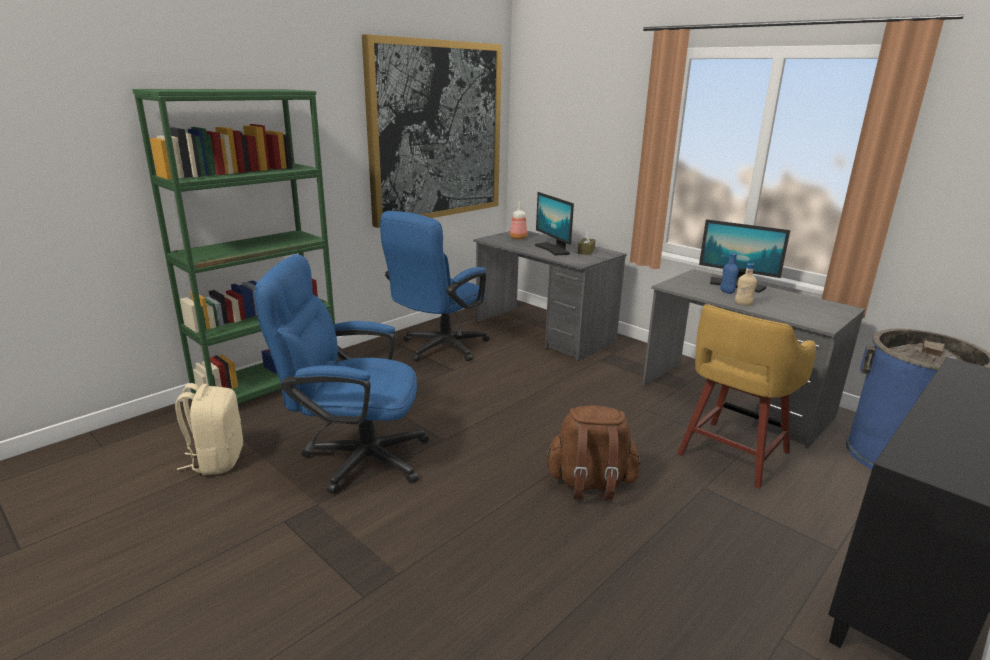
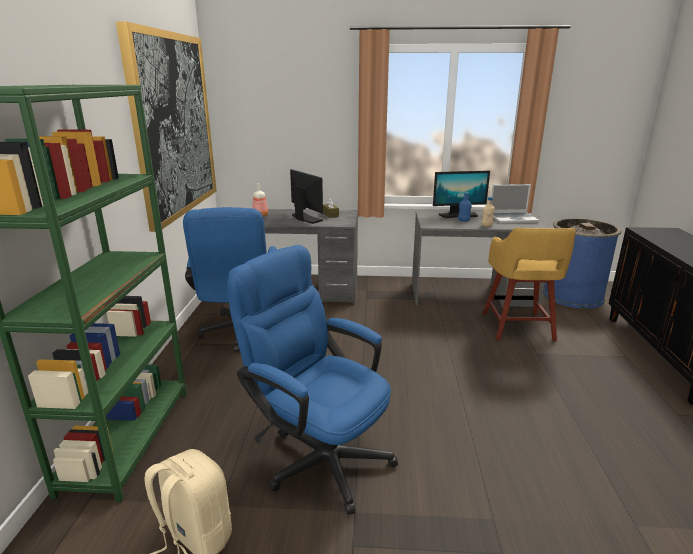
camera: 40 degrees left, 0 degrees up
blue office chair [254,254,429,493] -> blue office chair turned 75 degrees clockwise [227,245,398,515]
monitor [535,192,574,256] -> monitor turned 150 degrees counterclockwise [290,169,323,224]
brown backpack [545,405,640,500] -> none
none -> laptop [491,184,539,223]

